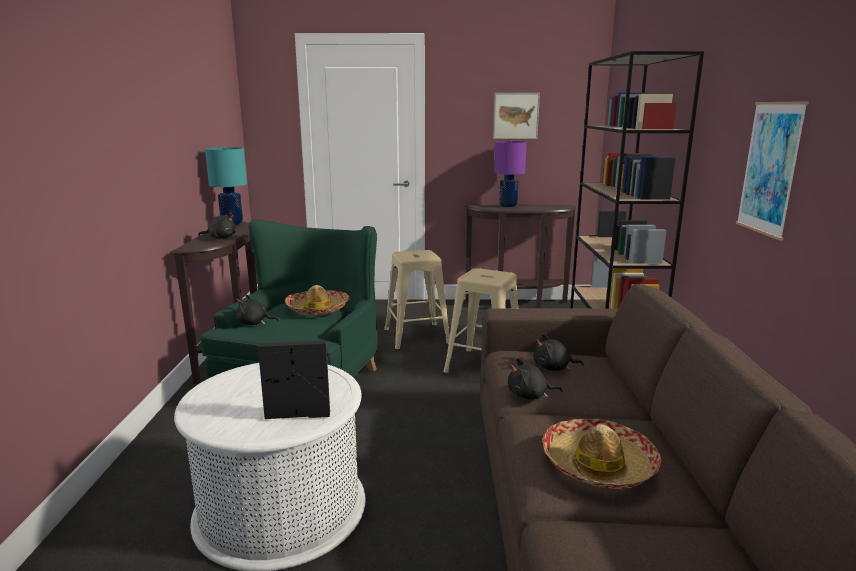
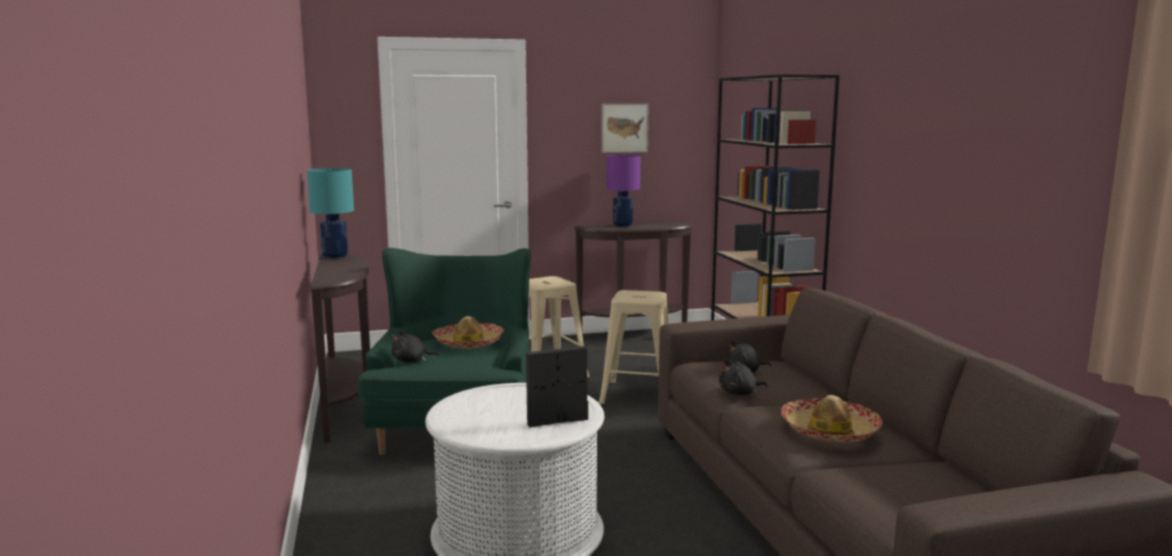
camera: 15 degrees left, 5 degrees down
black plush toy [198,213,237,239] -> none
picture [736,101,809,241] -> none

